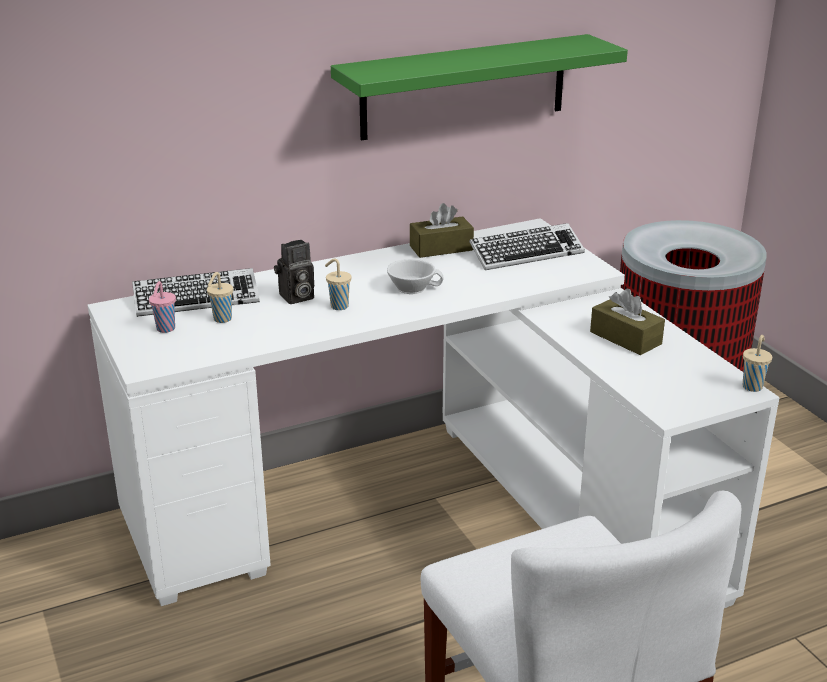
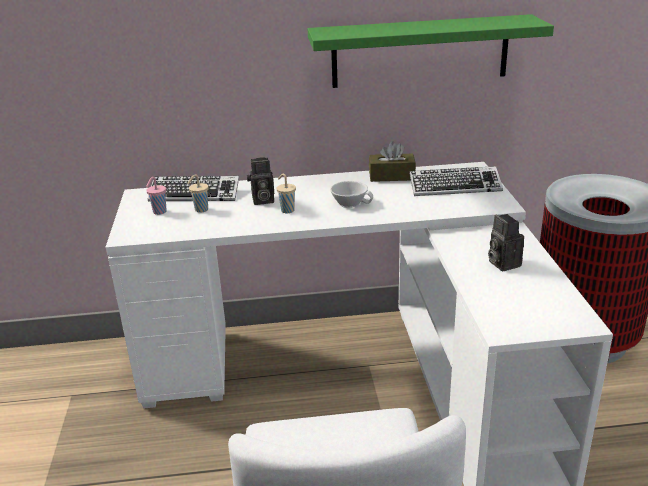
camera: 20 degrees right, 0 degrees up
brown tissue box [590,289,665,355] -> camera [488,214,524,271]
beige cup [743,335,772,392] -> none

